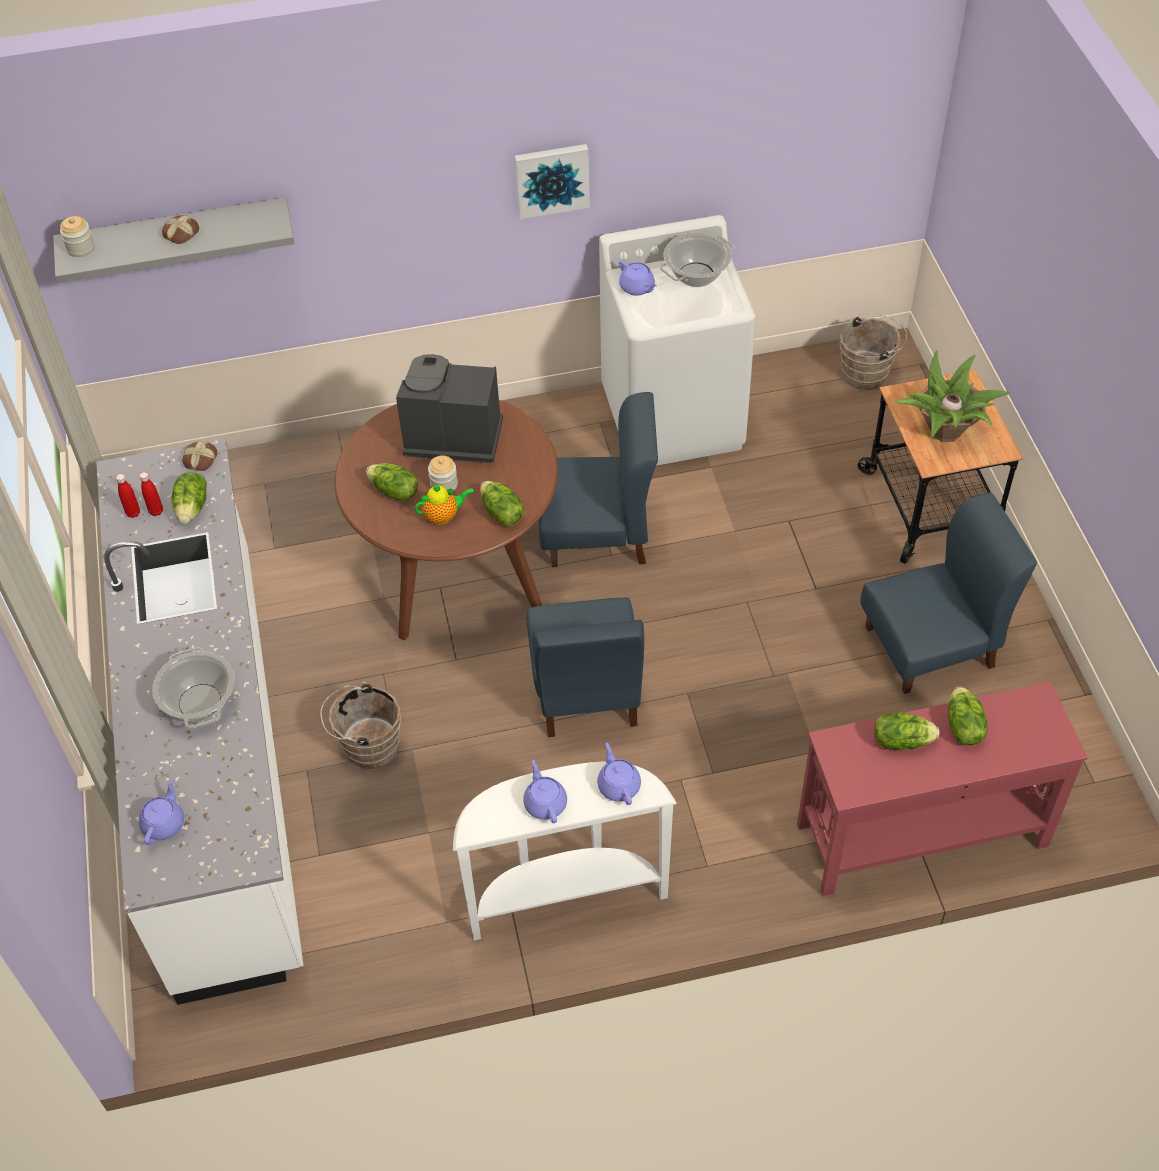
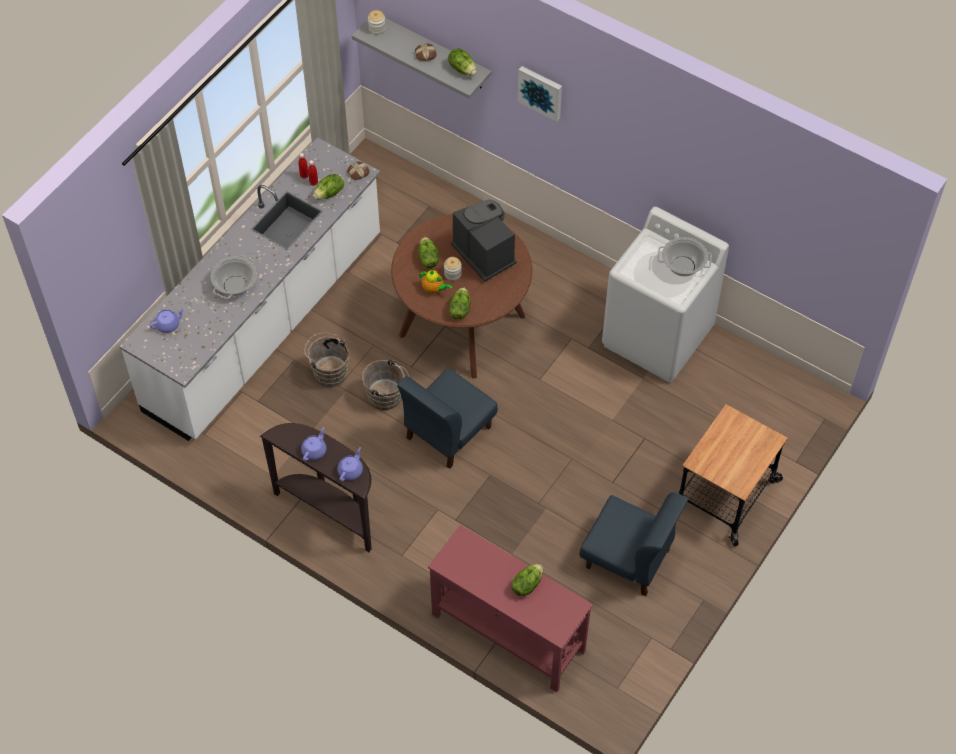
camera: 45 degrees right, 5 degrees up
white console table [453,761,677,940] -> brown console table [260,423,372,552]
picture [515,144,590,219] -> picture moved to [518,66,562,121]
blue chair [539,392,658,567] -> none
purple teapot [619,260,657,296] -> none
brown bucket [840,315,907,390] -> brown bucket moved to [362,360,409,410]
lettuce [874,712,940,750] -> lettuce moved to [448,48,477,76]
potted plant [894,350,1010,442] -> none

